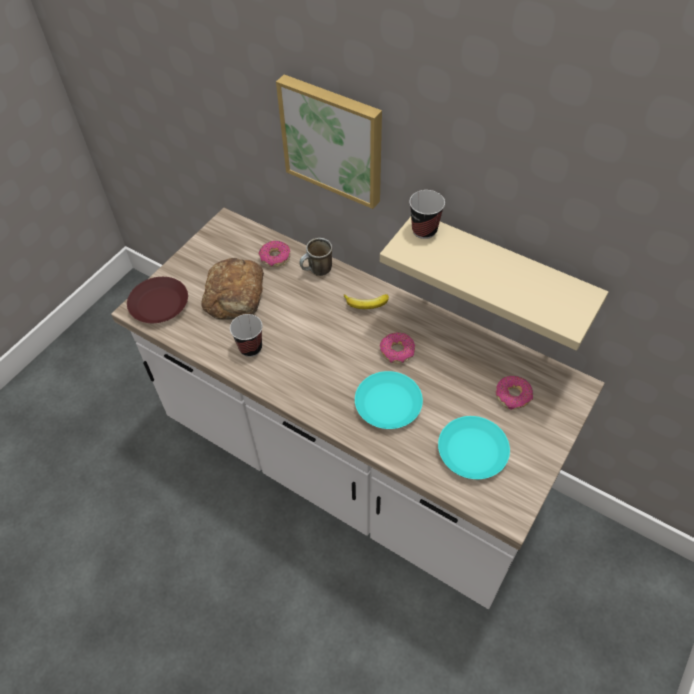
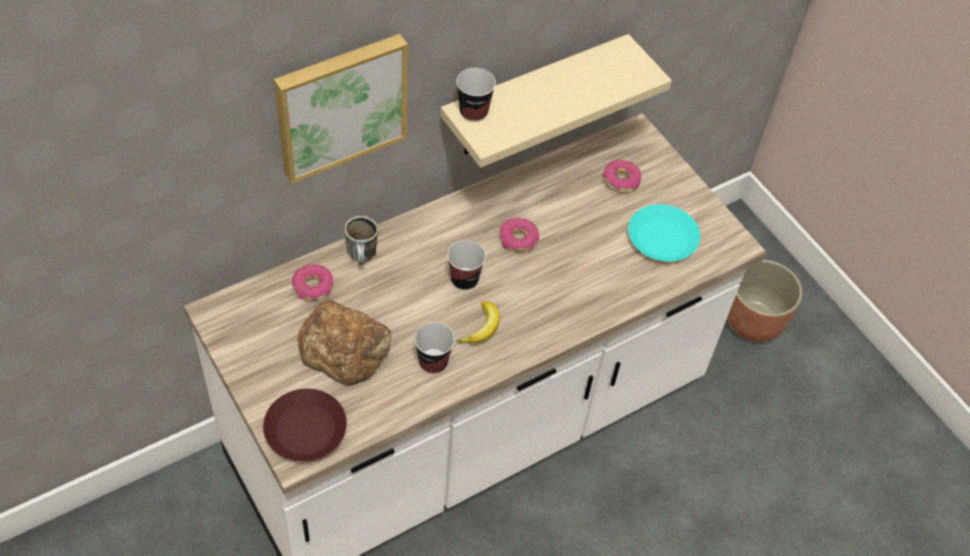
camera: 70 degrees left, 0 degrees up
banana [344,294,389,309] -> banana moved to [457,301,500,344]
turquoise plate [355,371,423,429] -> none
none -> cup [448,240,486,290]
none -> planter [727,260,802,342]

